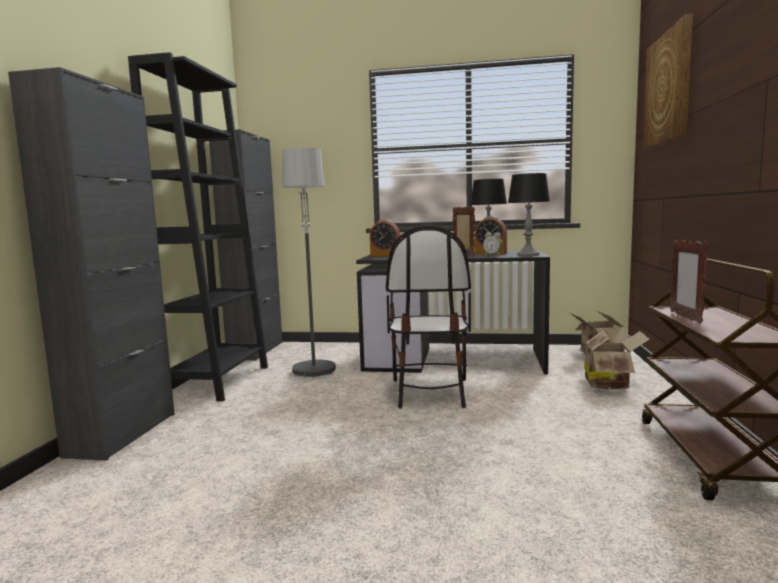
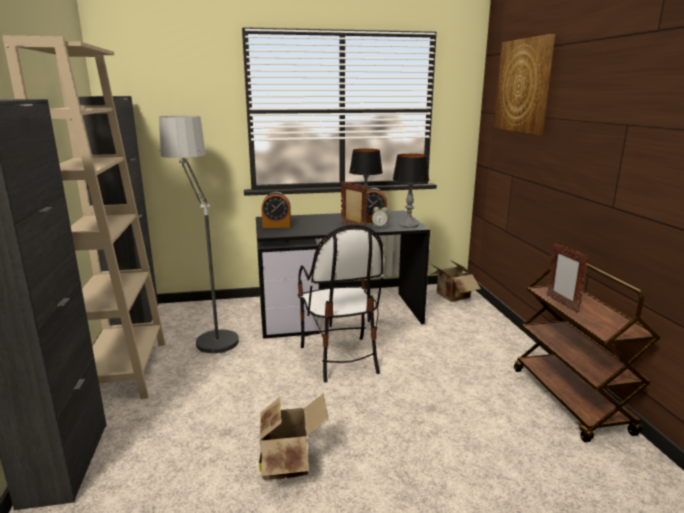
camera: 20 degrees left, 10 degrees up
black bookcase [128,52,268,401] -> beige bookcase [2,36,165,399]
cardboard box [583,330,649,389] -> cardboard box moved to [259,393,328,480]

